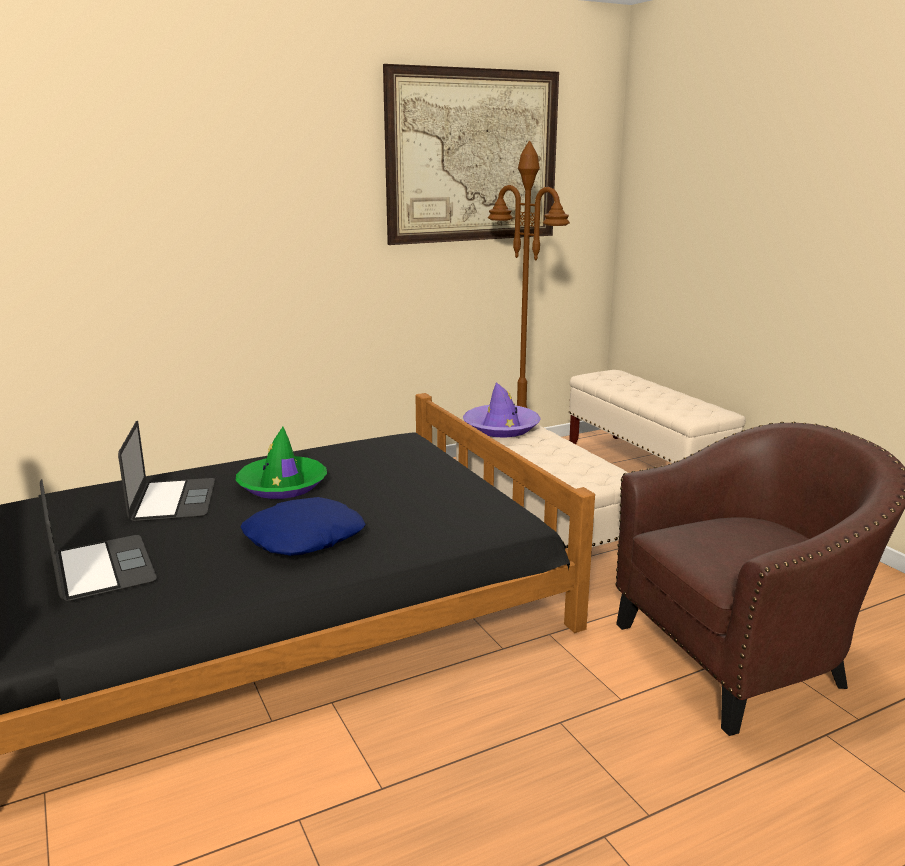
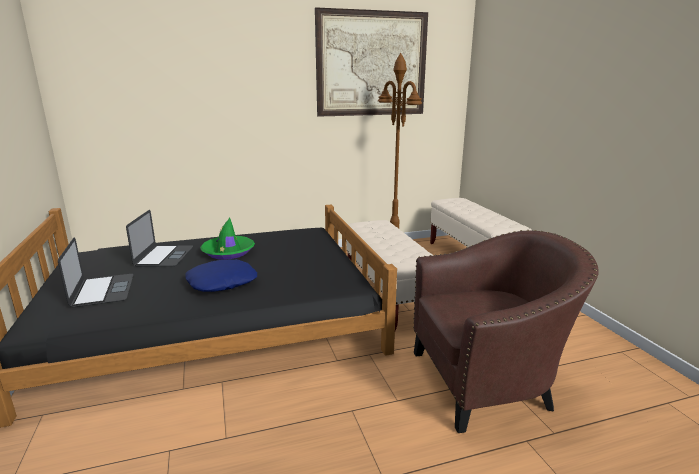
camera: 10 degrees right, 0 degrees up
purple hat [463,382,541,438] -> none

